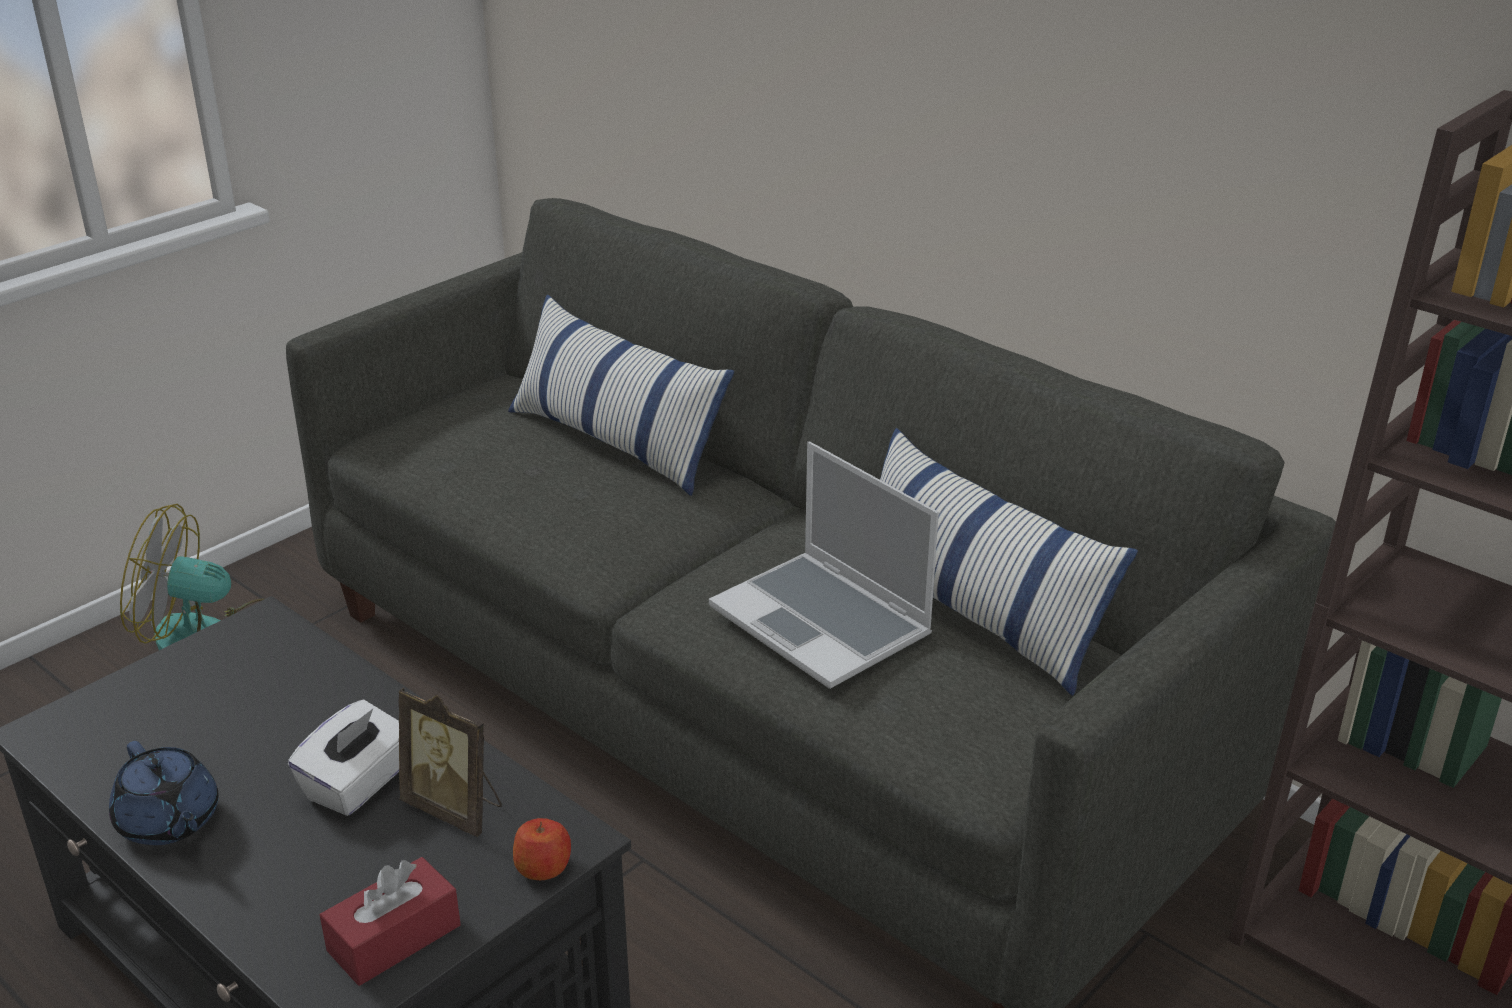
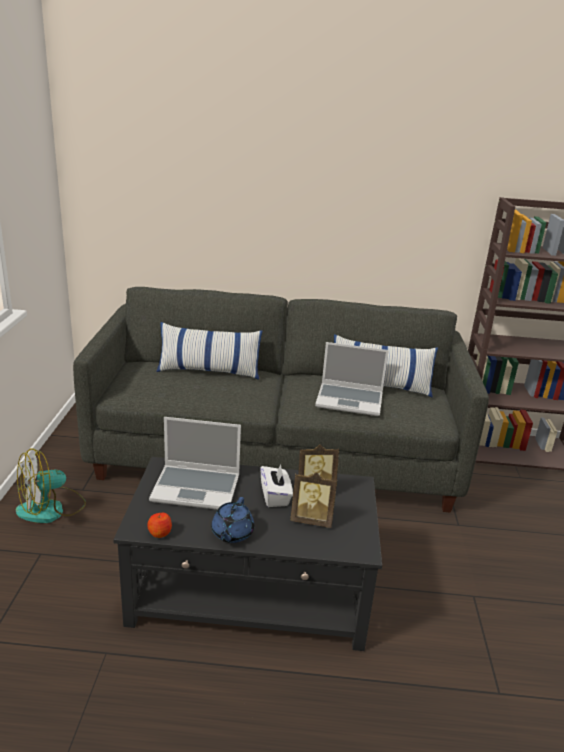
camera: 40 degrees left, 5 degrees down
blue teapot [109,741,219,845] -> blue teapot turned 90 degrees clockwise [211,497,254,543]
red tissue box [320,857,461,986] -> none
apple [513,818,571,880] -> apple moved to [147,513,172,538]
none -> laptop [149,417,241,510]
none -> picture frame [290,472,337,528]

